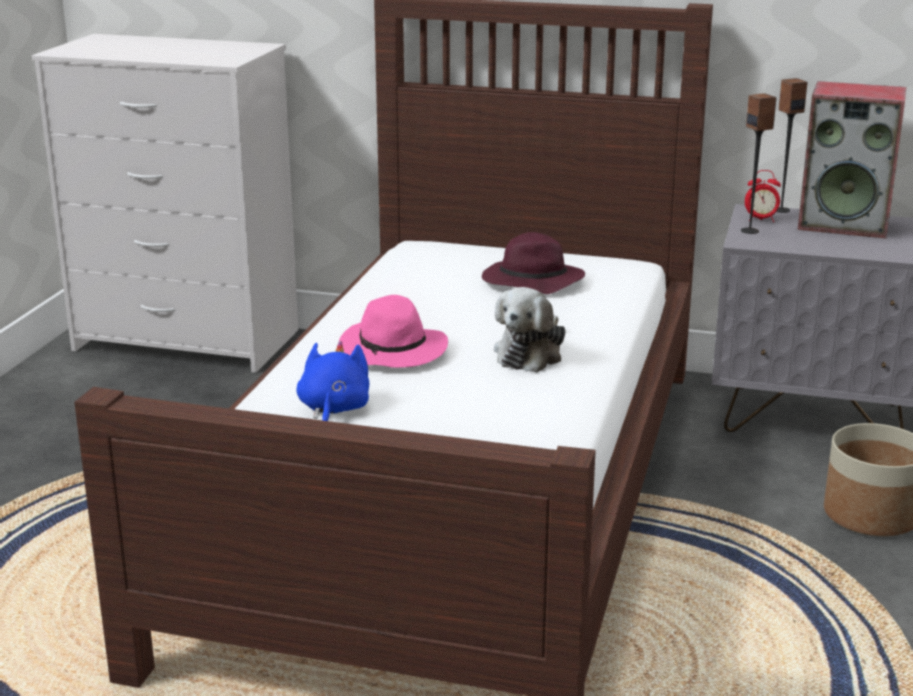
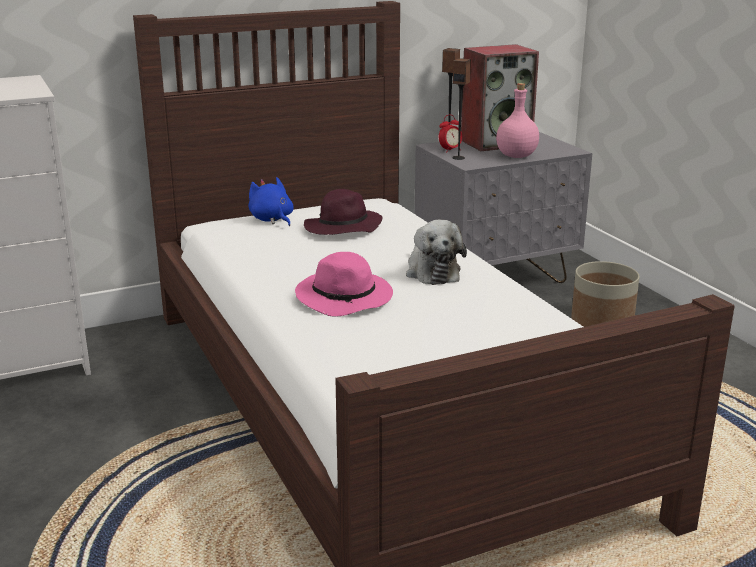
camera: 40 degrees left, 0 degrees up
blue plush toy [296,341,369,421] -> blue plush toy moved to [248,177,294,226]
none -> pink bottle [496,83,539,158]

